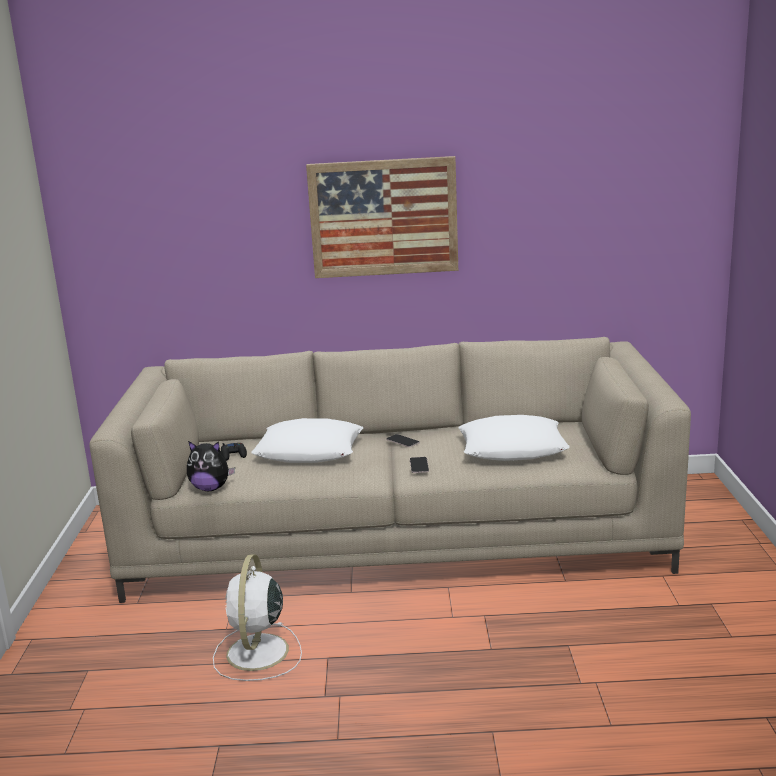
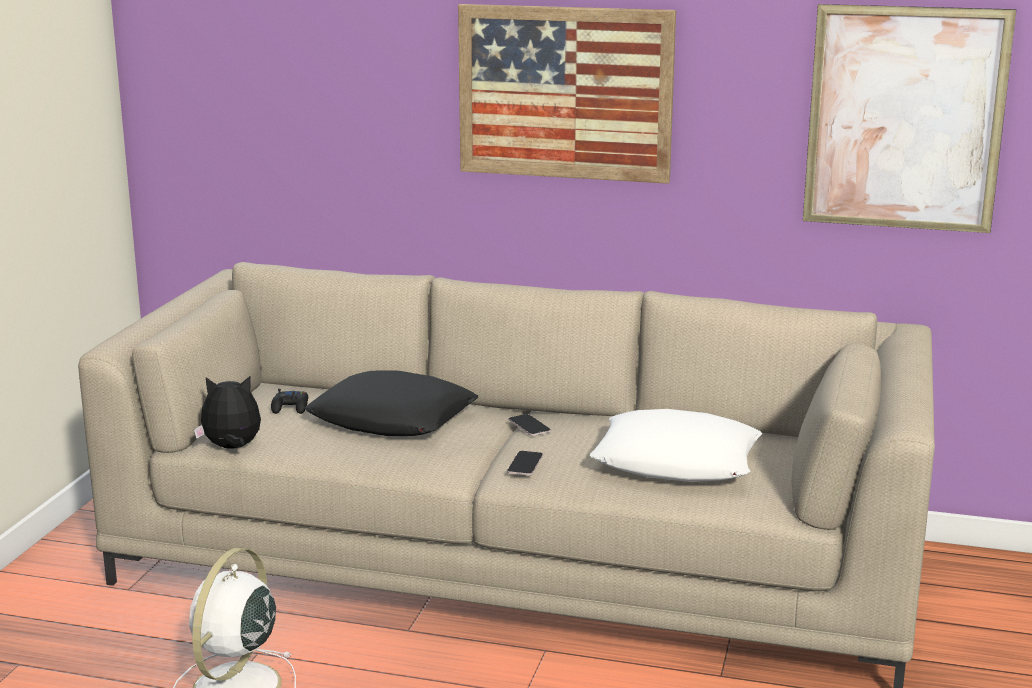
camera: 15 degrees right, 0 degrees up
plush toy [187,441,235,491] -> plush toy turned 150 degrees clockwise [194,376,261,449]
white pillow [251,418,363,463] -> black pillow [304,370,478,436]
none -> picture [803,4,1016,233]

